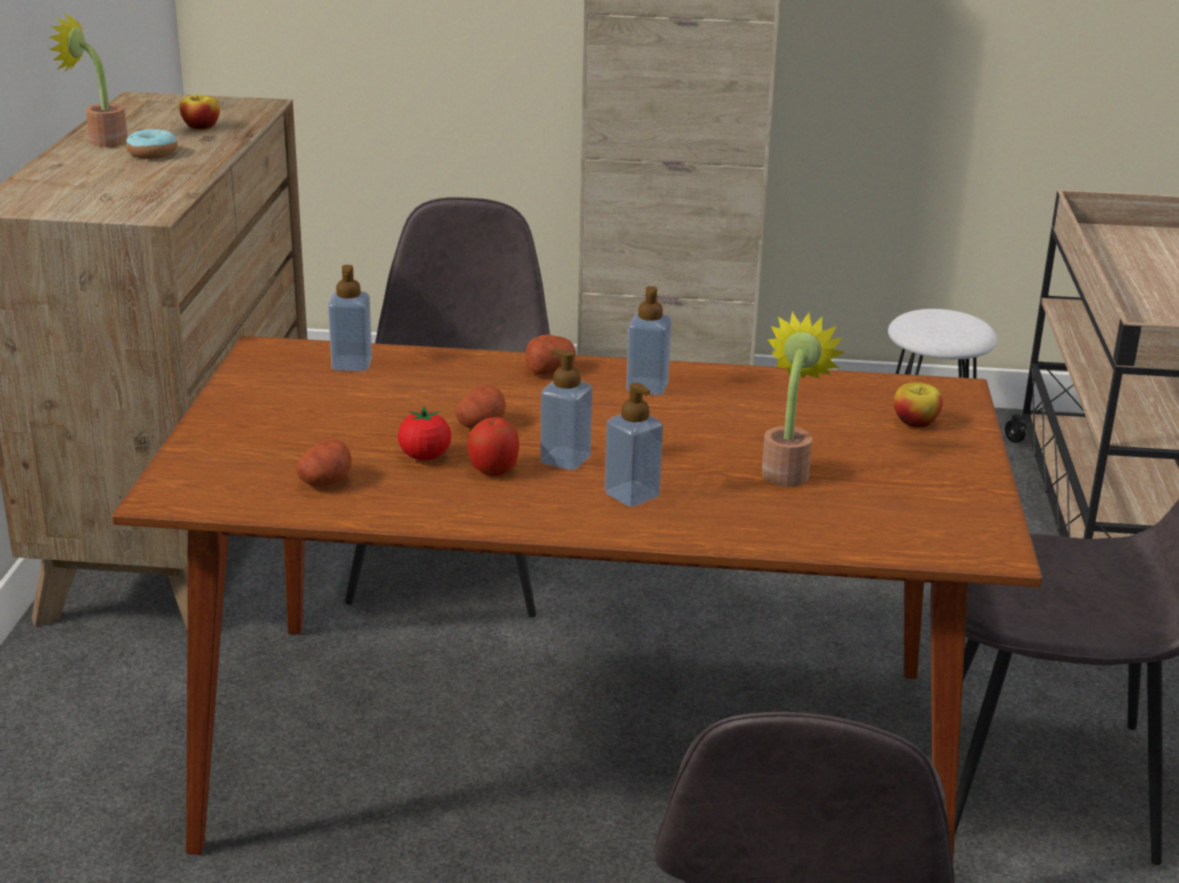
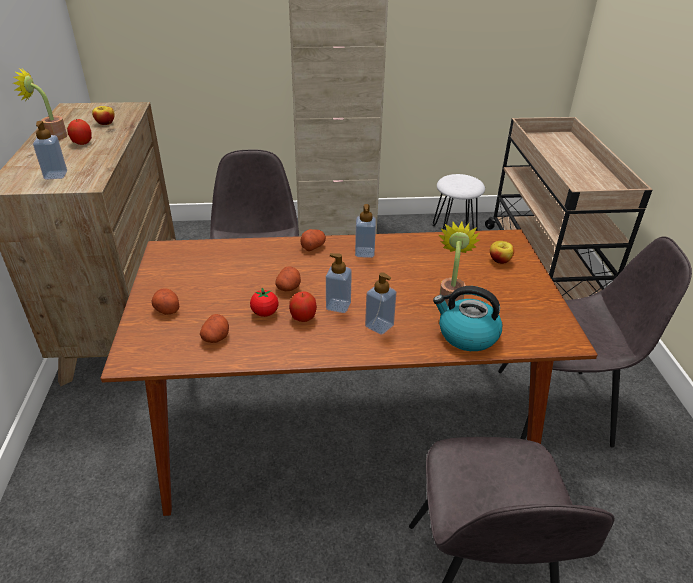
camera: 10 degrees left, 10 degrees up
donut [126,129,177,159] -> apple [67,119,92,145]
soap dispenser [328,265,372,371] -> soap dispenser moved to [33,121,67,180]
none -> potato [152,288,180,315]
none -> kettle [433,286,502,351]

